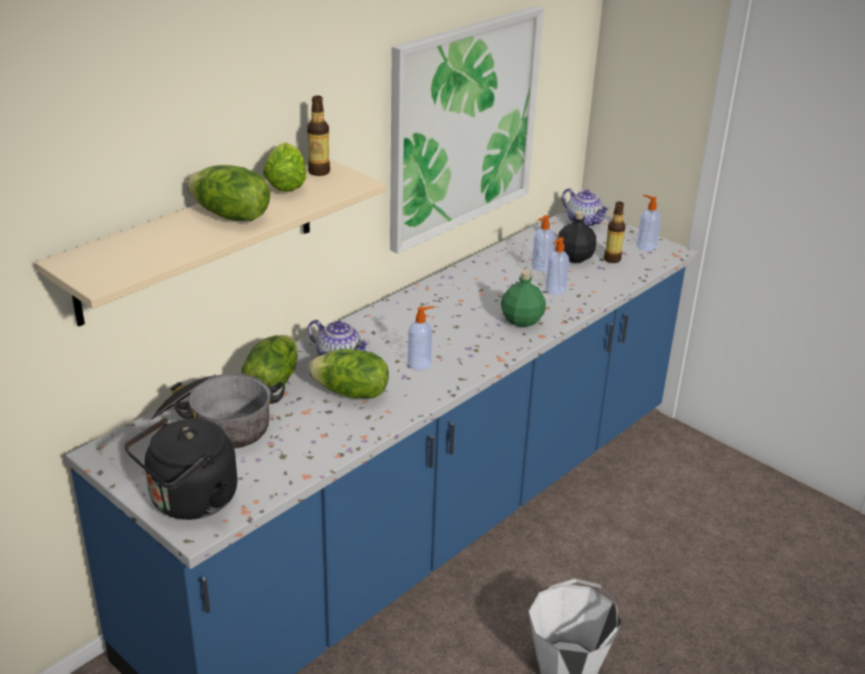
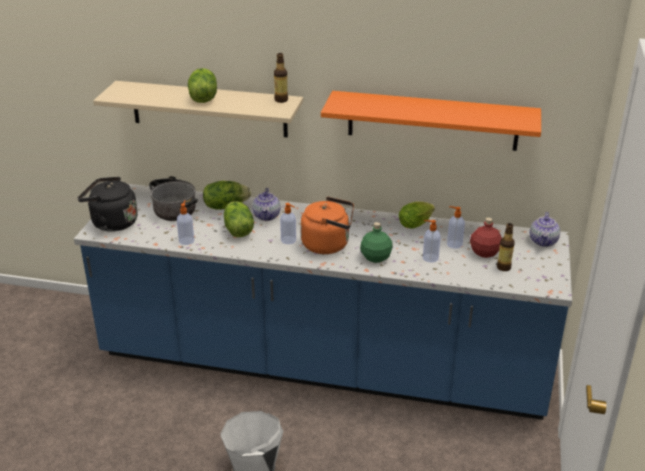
camera: 60 degrees right, 0 degrees up
lettuce [263,142,306,192] -> lettuce moved to [399,202,435,228]
picture [390,6,544,254] -> orange shelf [321,91,541,151]
black bottle [557,211,596,263] -> red bottle [470,217,502,258]
soap dispenser [637,195,661,251] -> soap dispenser moved to [177,200,194,245]
none -> orange kettle [301,197,354,254]

